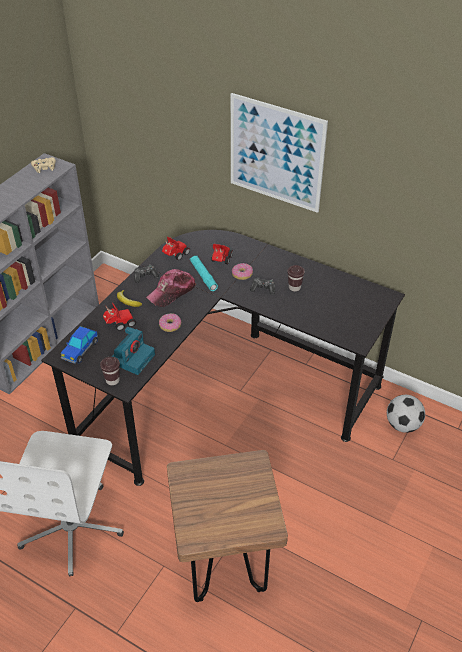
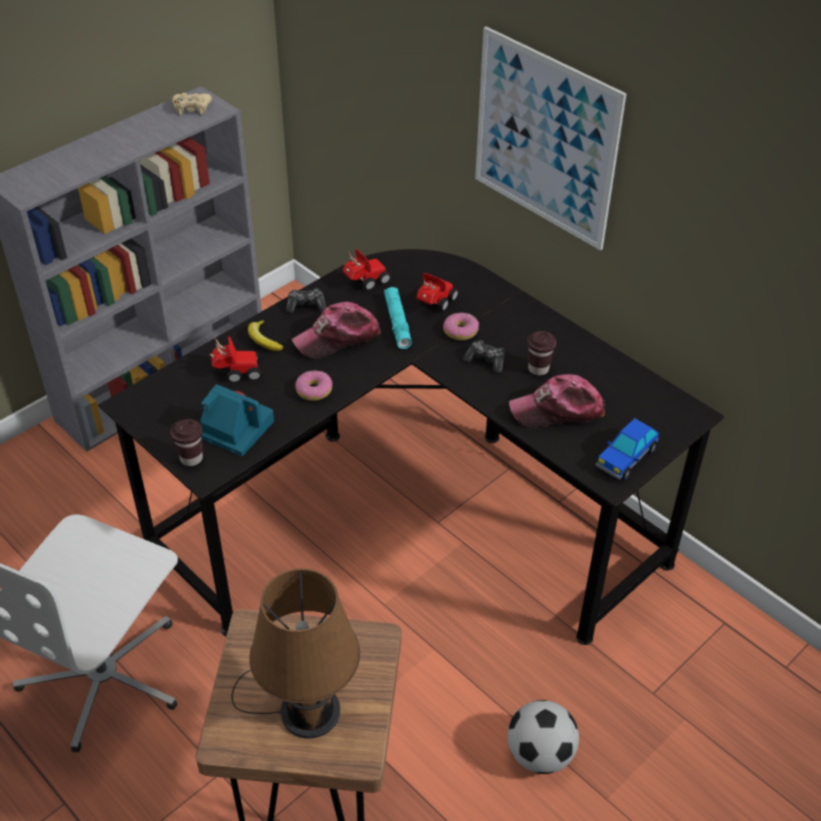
camera: 15 degrees right, 0 degrees up
toy car [61,326,98,364] -> toy car moved to [595,418,659,480]
camera [111,327,155,375] -> camera turned 105 degrees counterclockwise [201,384,274,456]
football [387,395,425,433] -> football moved to [508,700,579,774]
none -> brown table lamp [232,568,360,739]
none -> cap [509,374,605,428]

